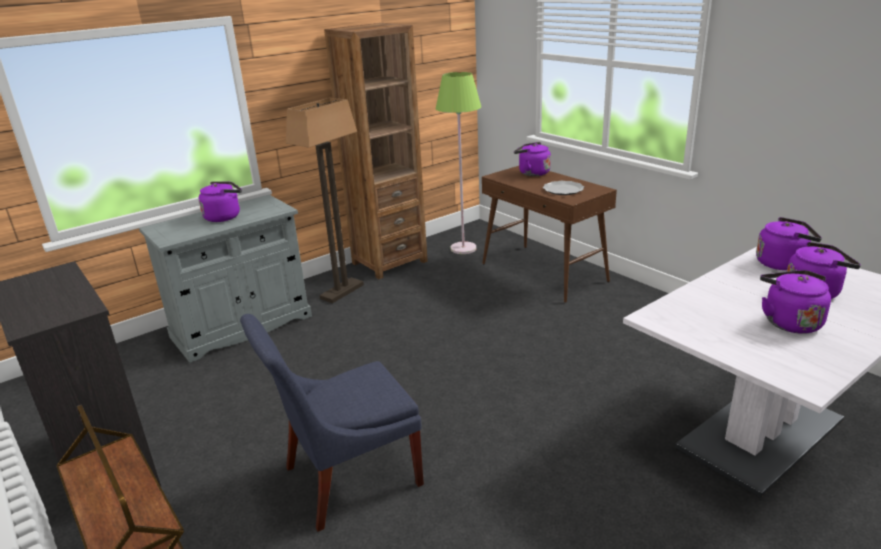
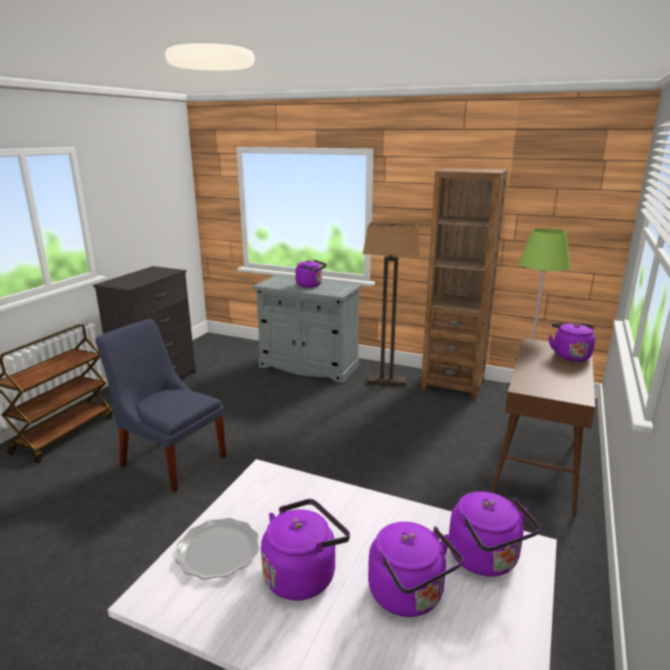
camera: 60 degrees right, 5 degrees down
plate [543,181,584,195] -> plate moved to [175,518,259,580]

